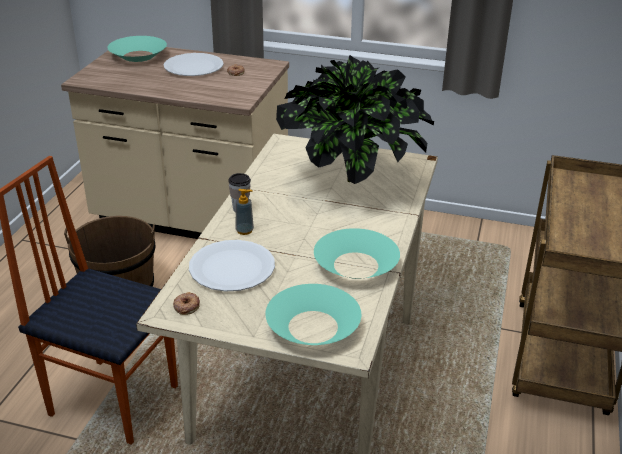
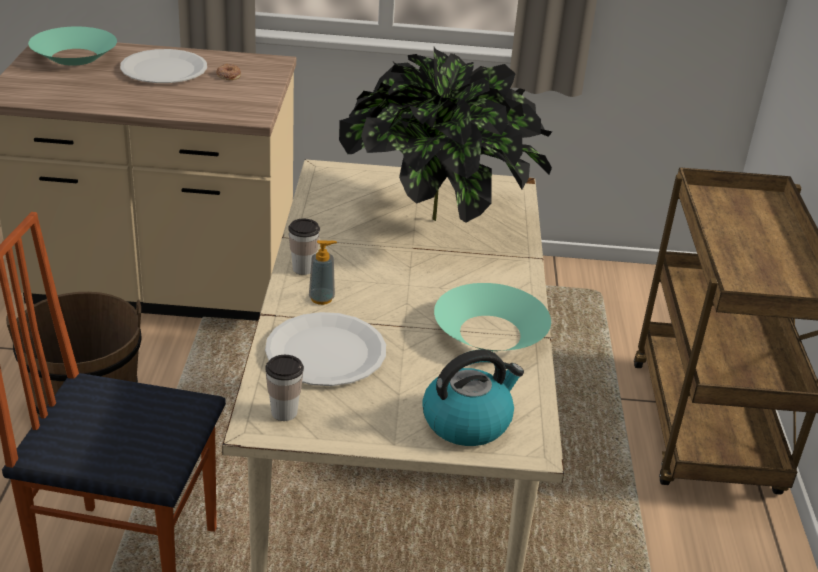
camera: 15 degrees left, 0 degrees up
donut [173,292,200,315] -> cup [265,355,304,421]
turquoise bowl [265,284,361,345] -> kettle [422,349,524,446]

